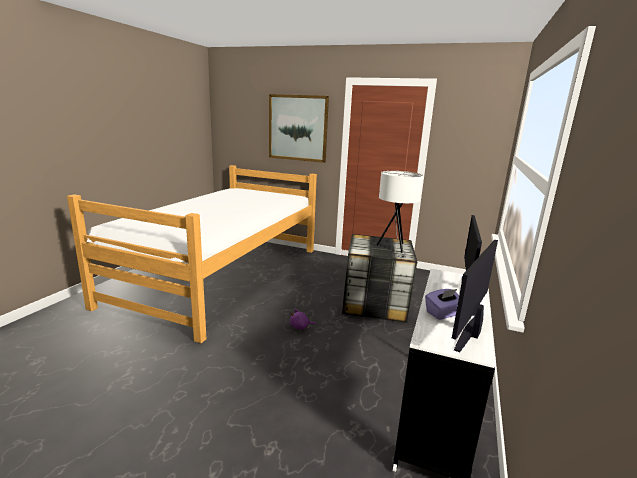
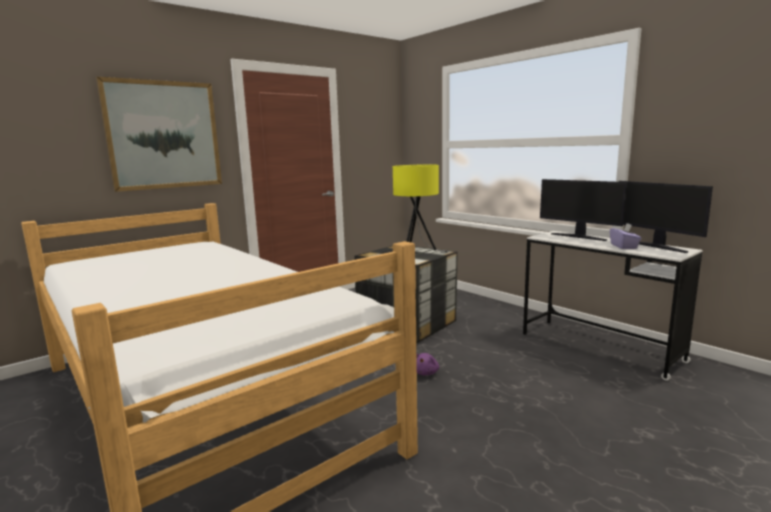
camera: 60 degrees left, 5 degrees down
white table lamp [376,171,423,258] -> yellow table lamp [393,164,449,253]

